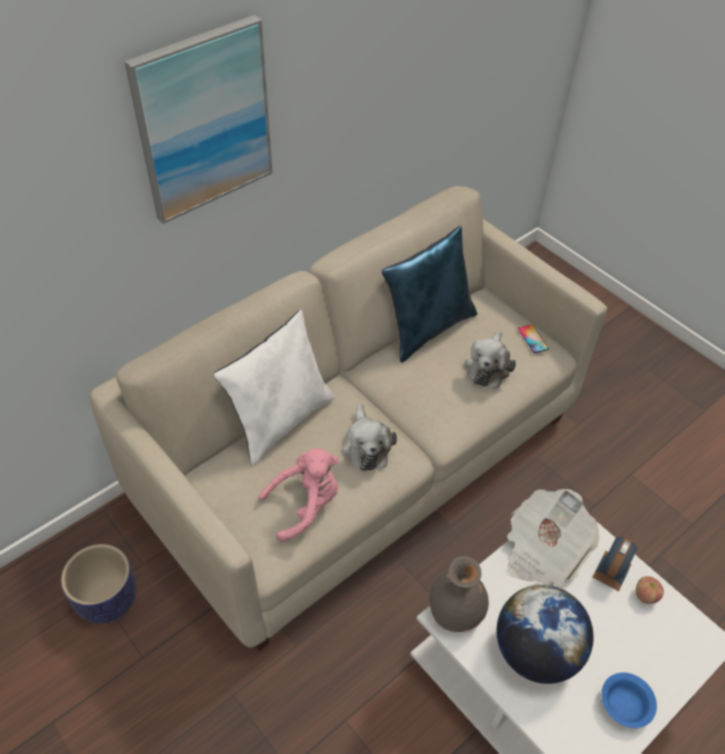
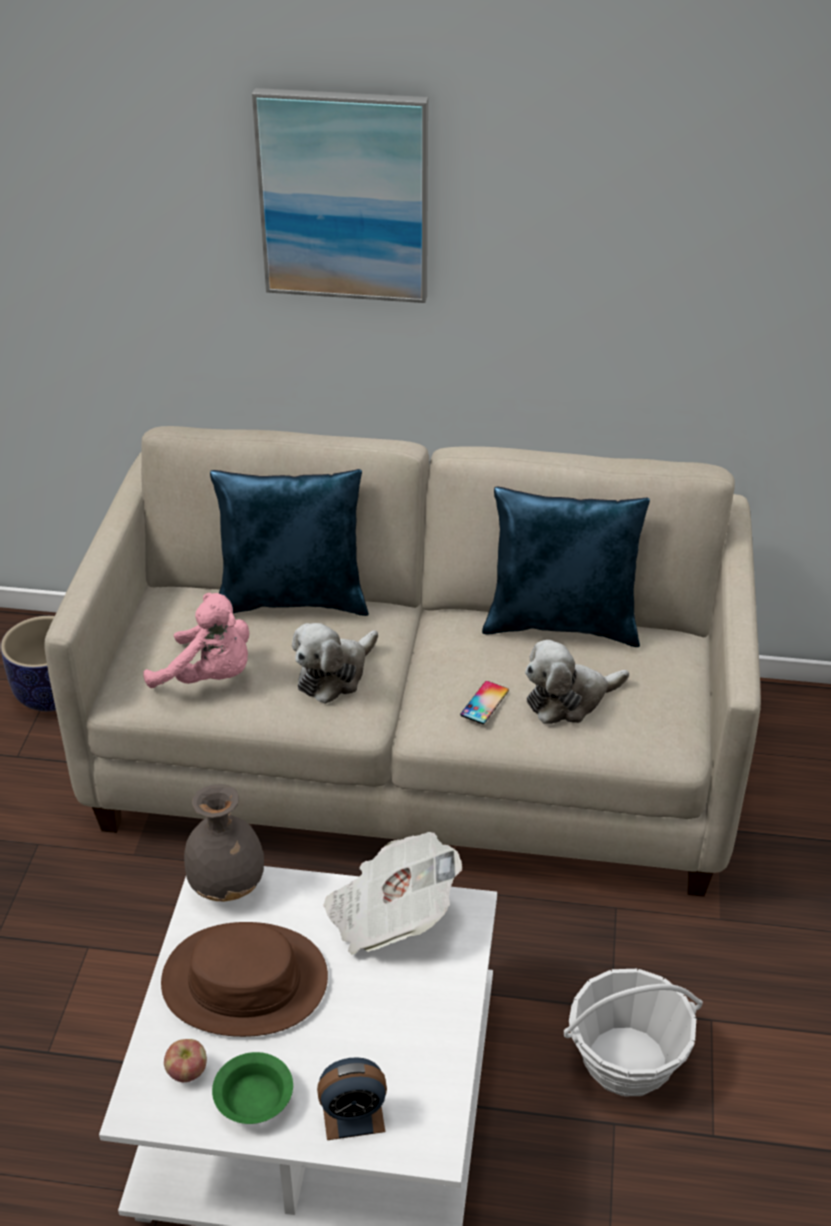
camera: 50 degrees right, 10 degrees down
white pillow [213,310,335,466] -> blue pillow [210,469,369,616]
globe [497,585,594,684] -> brown hat [161,922,328,1037]
phone [518,324,549,353] -> phone moved to [460,681,509,724]
alarm clock [593,537,637,591] -> alarm clock moved to [317,1057,387,1140]
blue bowl [601,673,657,728] -> green bowl [212,1052,293,1124]
apple [636,576,664,604] -> apple moved to [164,1039,207,1082]
none -> basket [564,969,703,1096]

